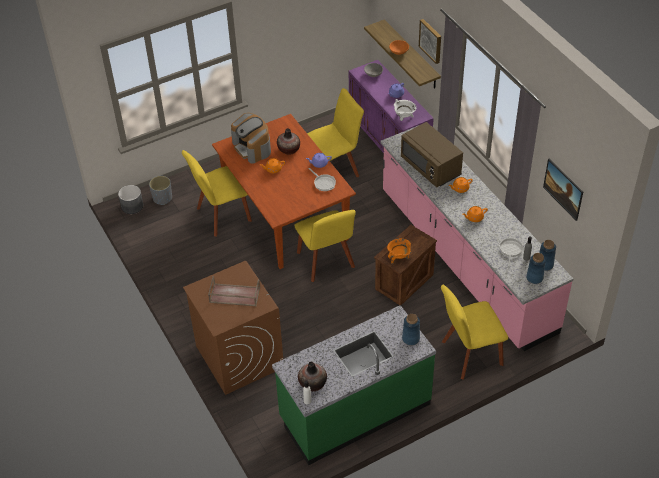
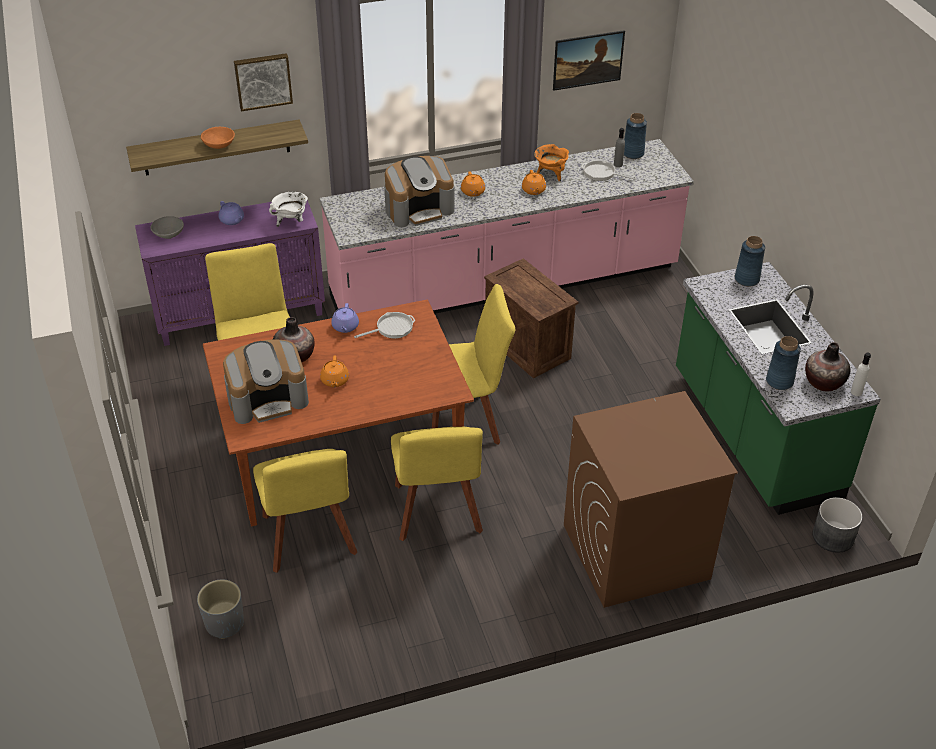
camera: 80 degrees left, 5 degrees down
grey planter [118,185,143,214] -> grey planter moved to [812,497,862,553]
brown tray [208,276,260,306] -> none
orange cooking pot [387,238,411,264] -> orange cooking pot moved to [534,144,569,182]
brown microwave [401,122,463,187] -> coffee machine [384,156,454,227]
yellow chair [441,285,508,380] -> yellow chair moved to [391,427,483,541]
blue vase [526,253,546,284] -> blue vase moved to [766,336,801,390]

